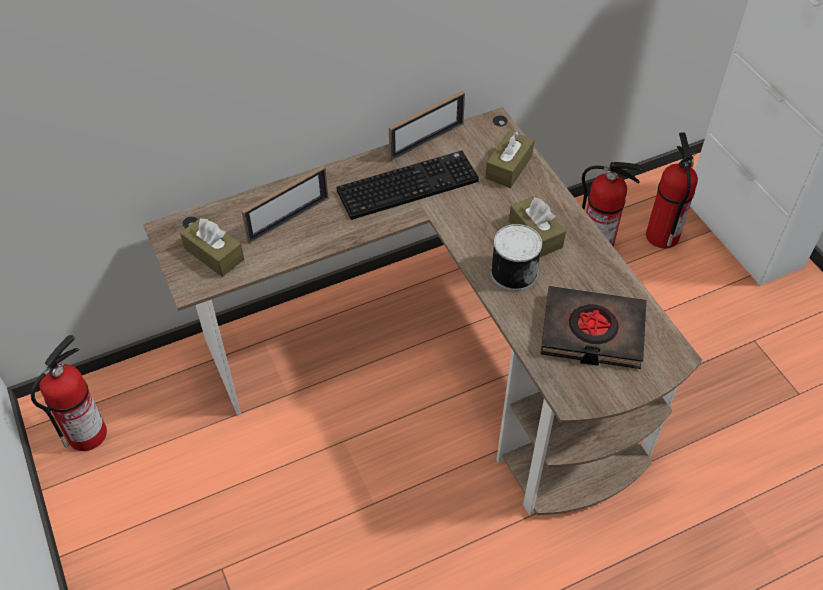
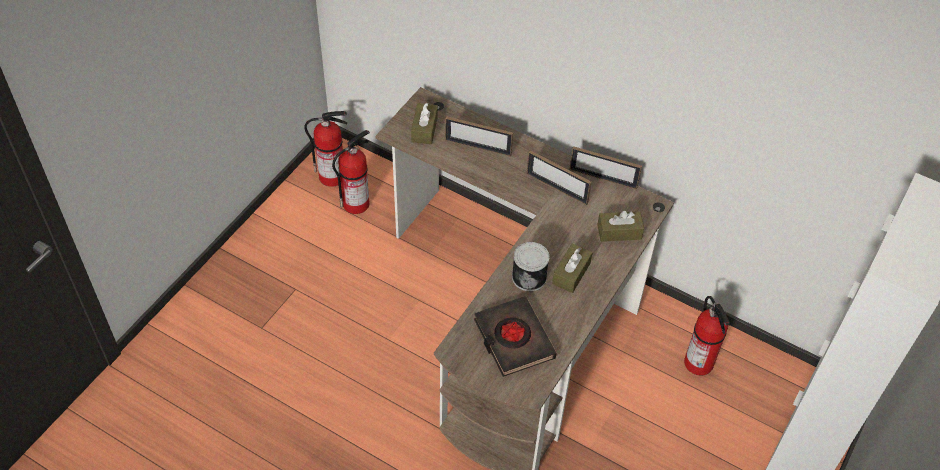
camera: 55 degrees right, 0 degrees up
keyboard [336,150,479,220] -> picture frame [527,150,592,205]
fire extinguisher [646,132,698,248] -> fire extinguisher moved to [332,130,370,214]

